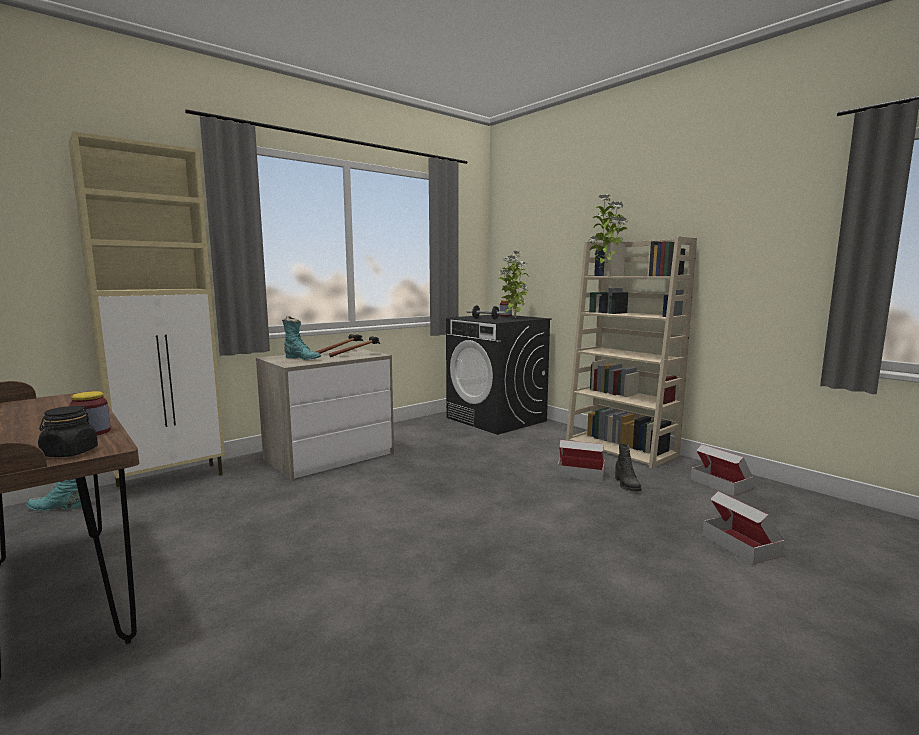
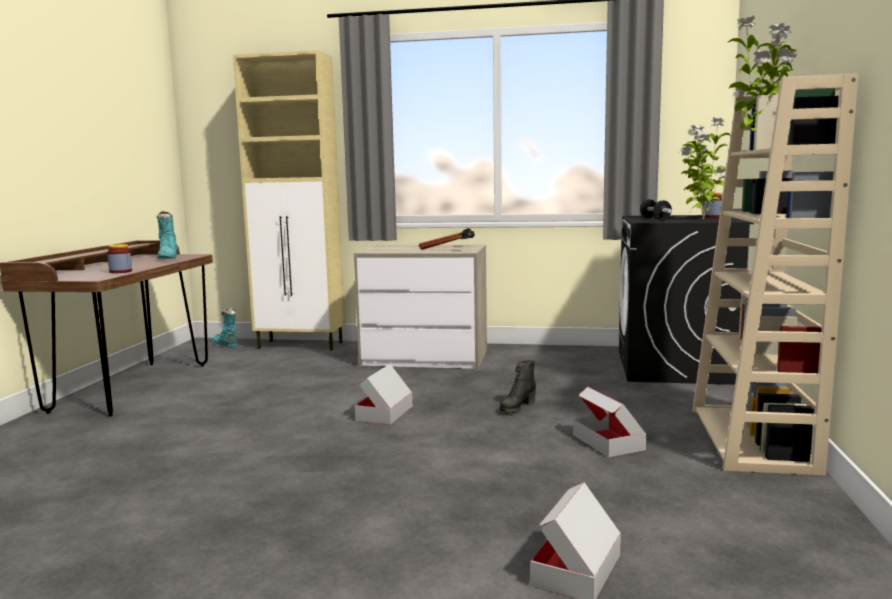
camera: 50 degrees right, 0 degrees up
black jar [38,406,98,457] -> none
turquoise boot [282,316,321,360] -> turquoise boot moved to [157,211,178,259]
black boot [615,444,641,492] -> black boot moved to [499,360,536,412]
cardboard box [691,444,754,496] -> cardboard box moved to [355,364,413,425]

